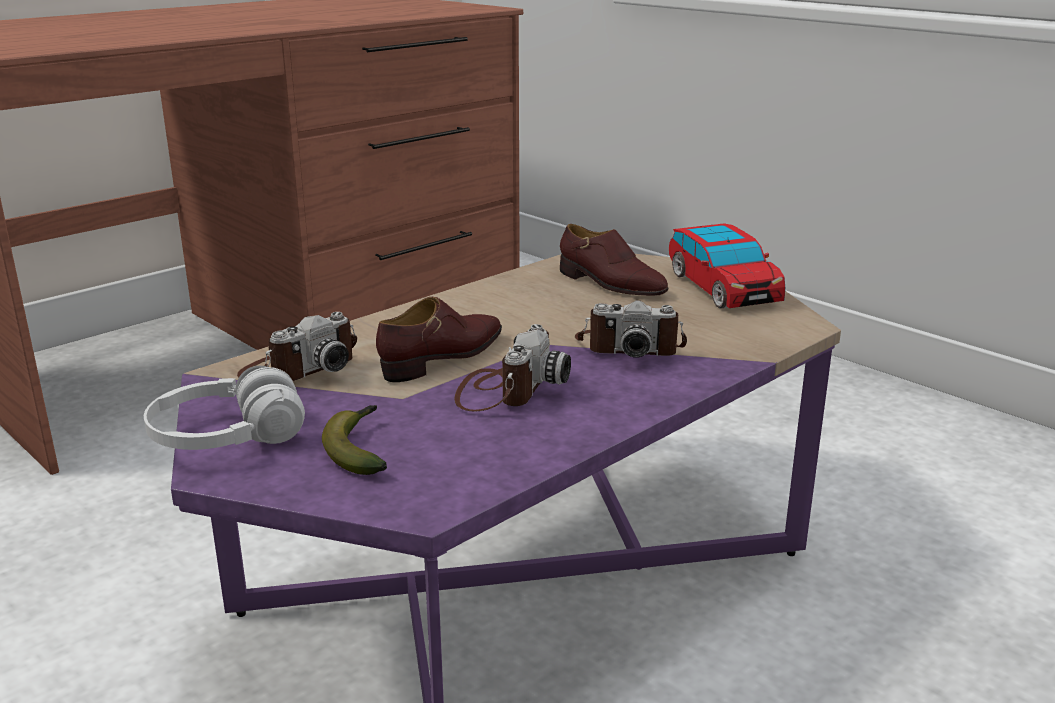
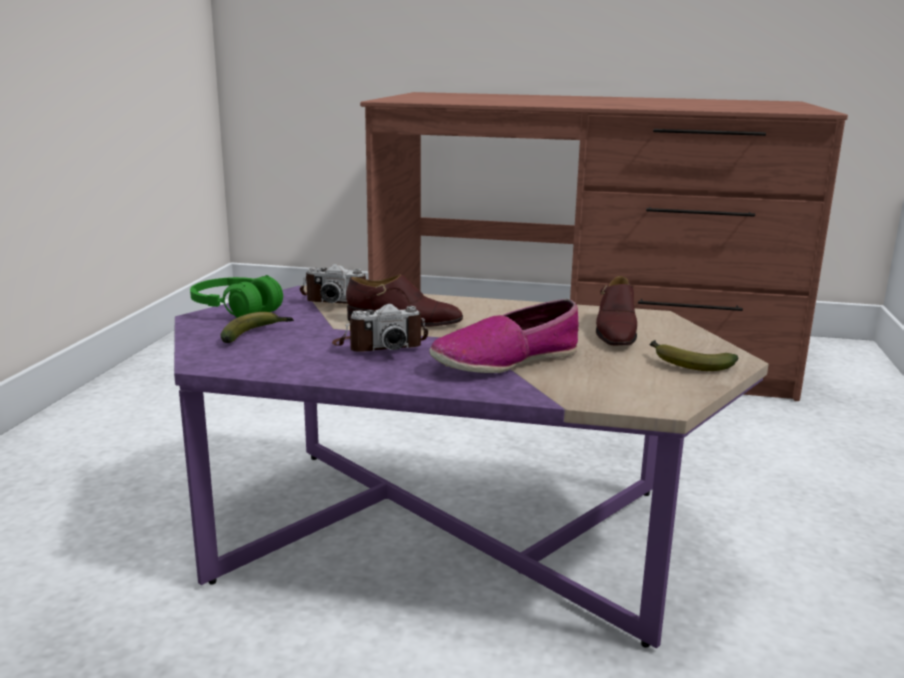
camera: 55 degrees right, 5 degrees down
white headphones [144,366,305,450] -> green headphones [190,275,283,318]
camera [575,300,687,358] -> shoe [430,299,579,373]
toy car [669,223,785,309] -> banana [649,340,738,371]

